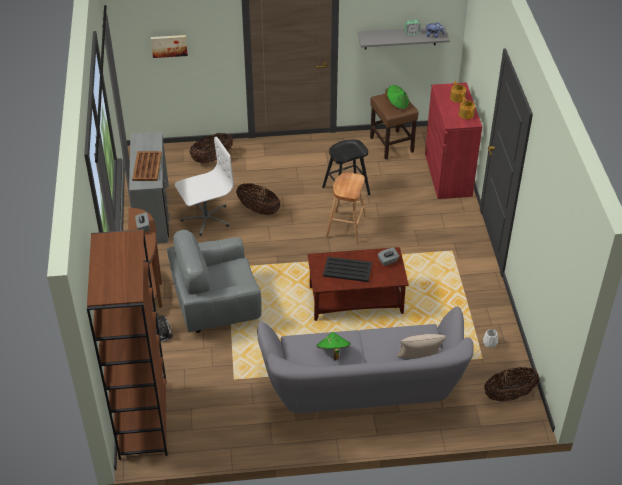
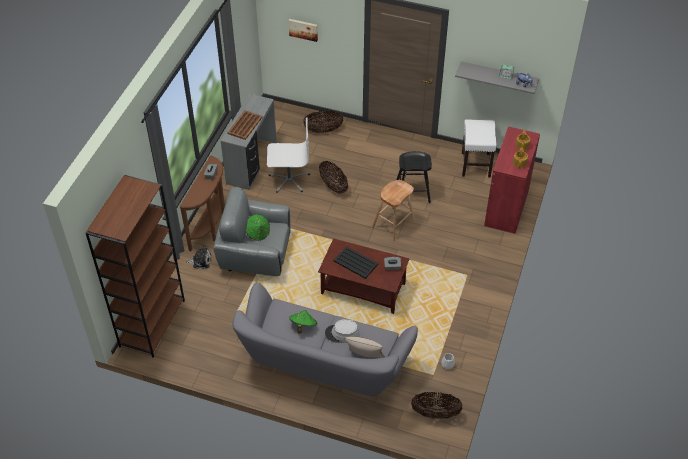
camera: 25 degrees right, 5 degrees up
brown stool [370,94,418,160] -> white stool [462,119,497,177]
green hat [385,85,409,110] -> green hat moved to [246,214,270,241]
none -> grey hat [325,319,359,343]

